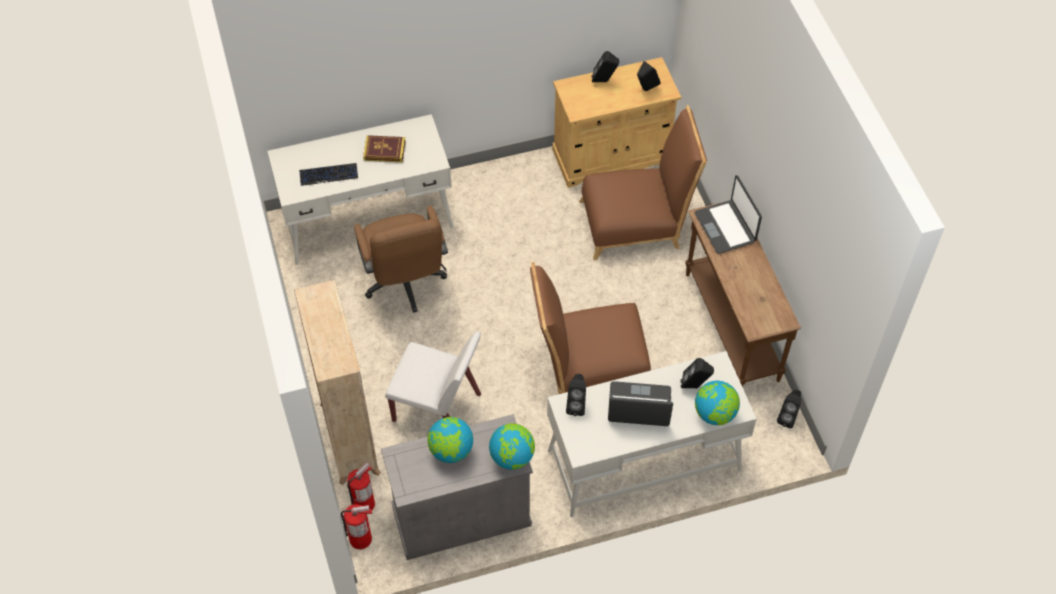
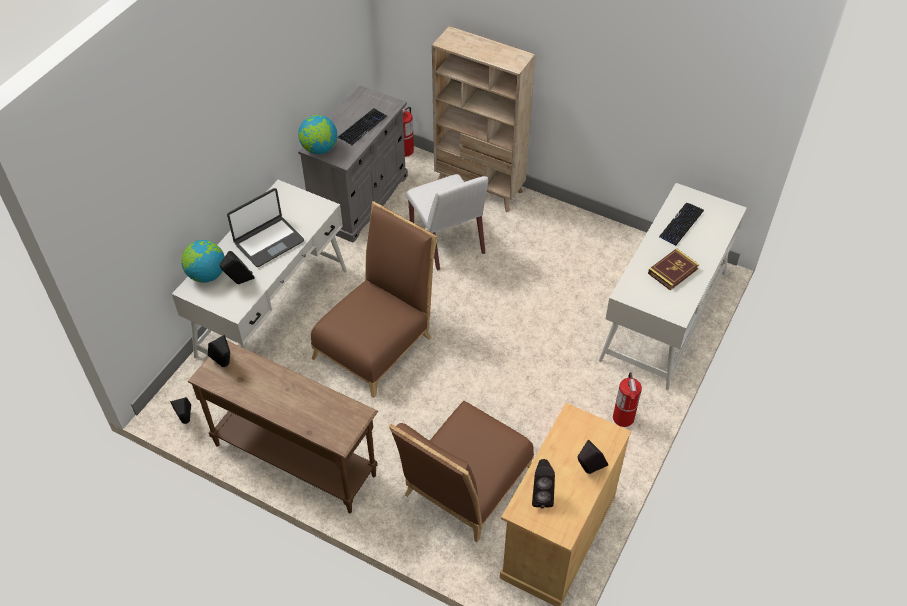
camera: 135 degrees right, 5 degrees down
fire extinguisher [347,462,375,510] -> fire extinguisher moved to [613,372,642,427]
brown office chair [354,206,448,313] -> none
white chair [385,332,481,422] -> white chair turned 90 degrees counterclockwise [406,174,488,270]
globe [427,417,473,463] -> keyboard [338,108,387,146]
black speaker [566,374,586,416] -> black speaker moved to [208,335,230,367]
laptop [695,175,762,254] -> none

